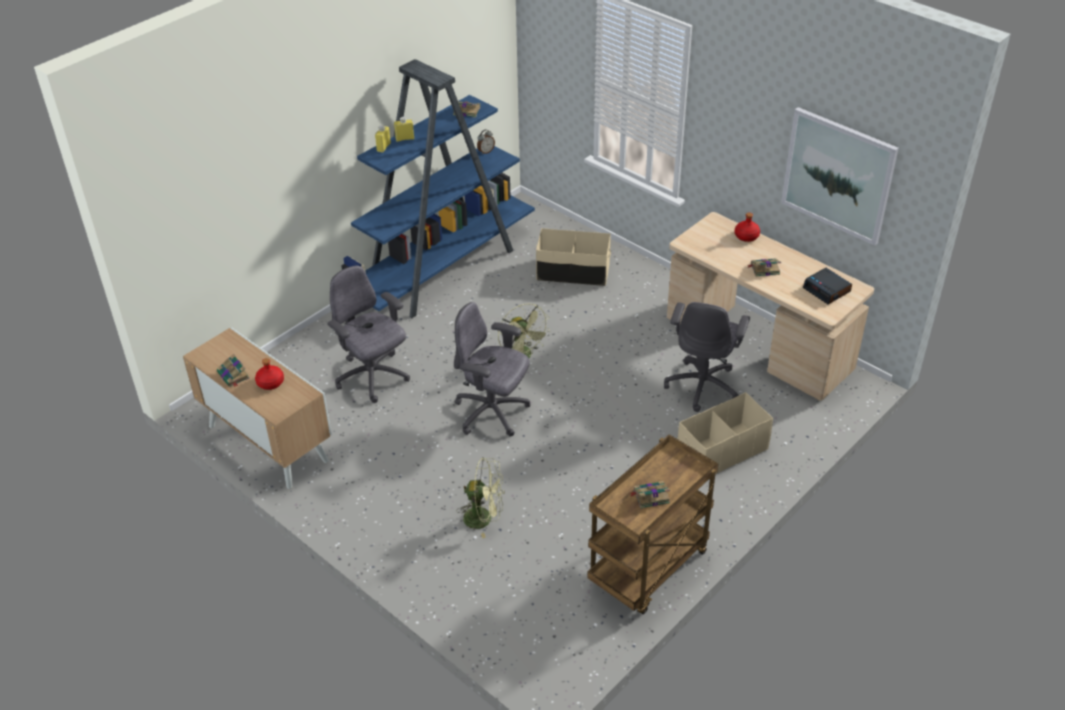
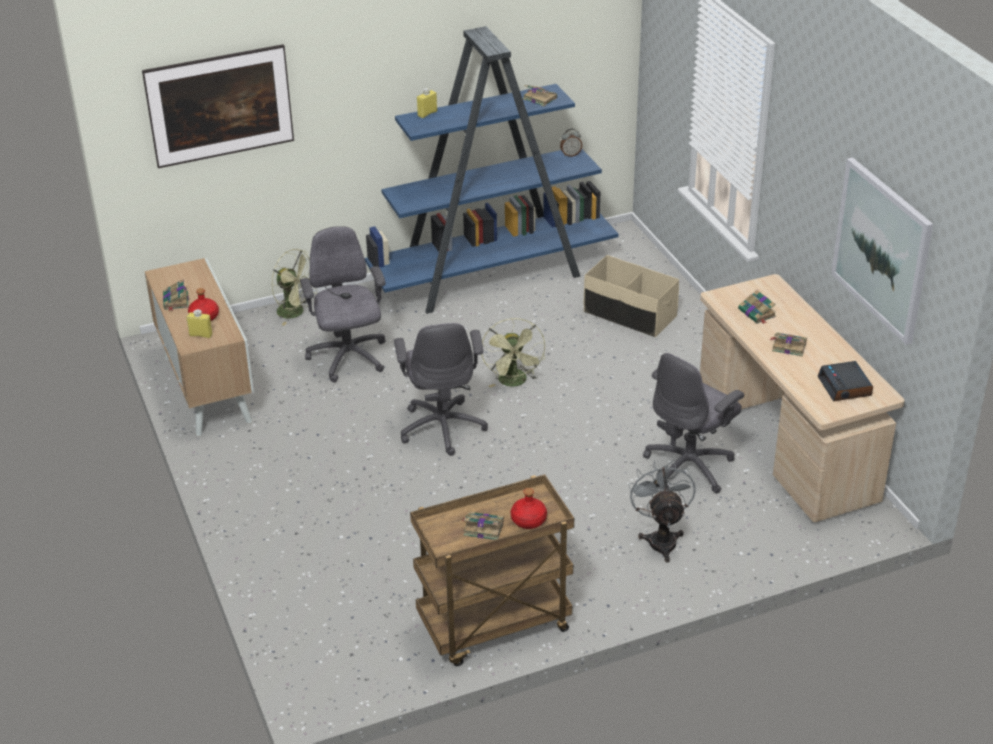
camera: 25 degrees right, 5 degrees down
yellow bottle [394,117,414,142] -> yellow bottle moved to [186,309,213,338]
grey office chair [454,302,530,437] -> grey office chair turned 150 degrees counterclockwise [394,323,488,456]
green fan [456,458,504,538] -> green fan moved to [271,249,317,326]
beige storage box [677,392,773,474] -> grey fan [629,460,696,563]
red bottle [735,213,760,242] -> red bottle moved to [511,488,547,529]
none -> picture [142,44,294,168]
none -> book [738,290,776,324]

